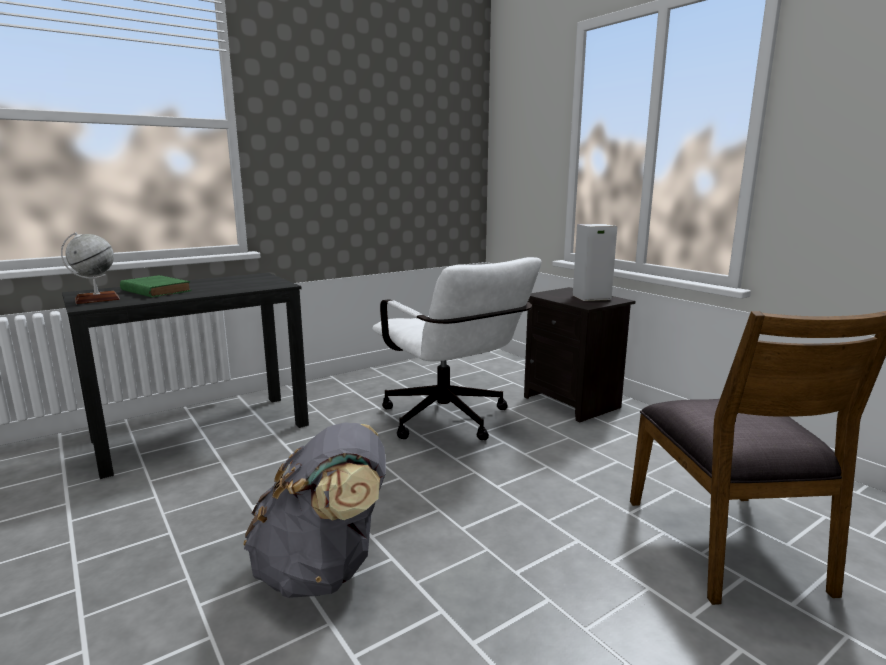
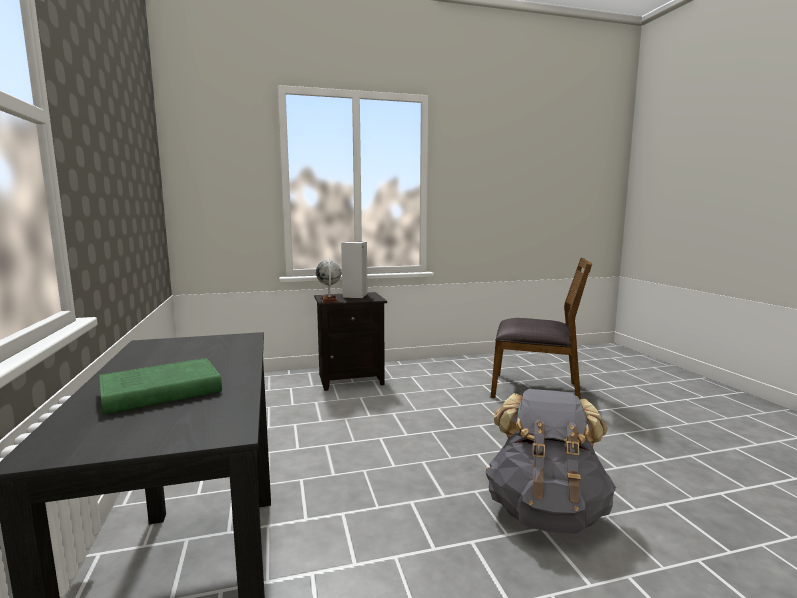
camera: 70 degrees left, 5 degrees down
globe [61,232,120,304] -> globe moved to [316,259,341,303]
white office chair [372,257,541,440] -> none

